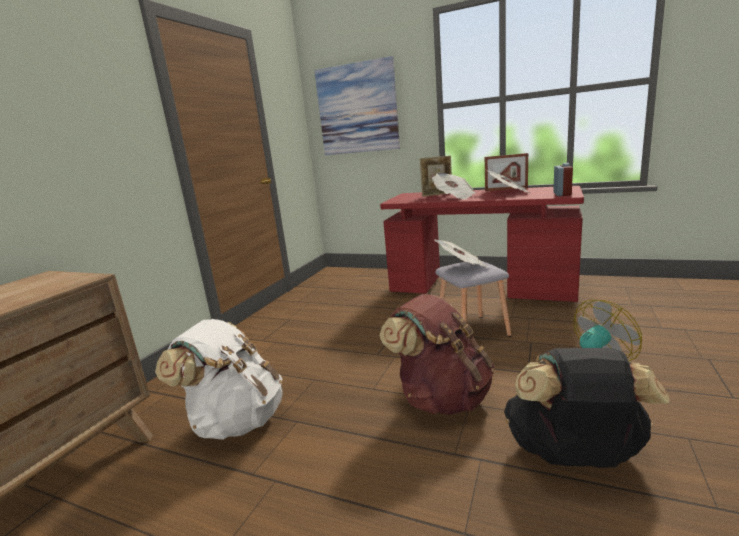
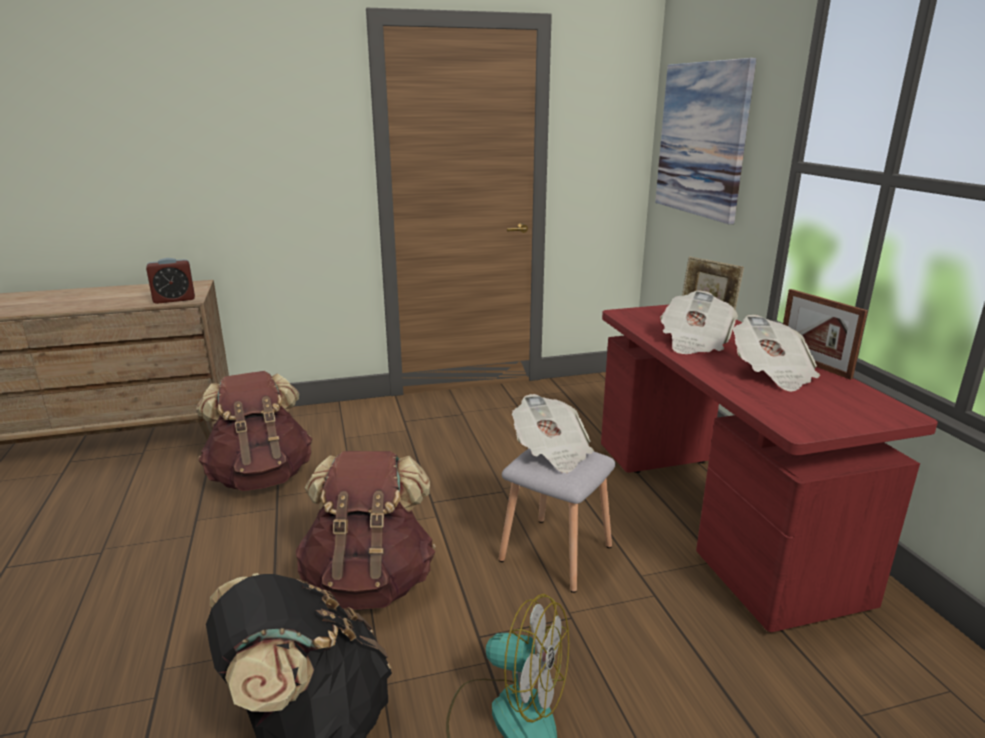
camera: 50 degrees right, 5 degrees up
white backpack [155,319,283,440] -> brown backpack [196,371,312,491]
alarm clock [553,163,573,196] -> alarm clock moved to [146,258,195,304]

